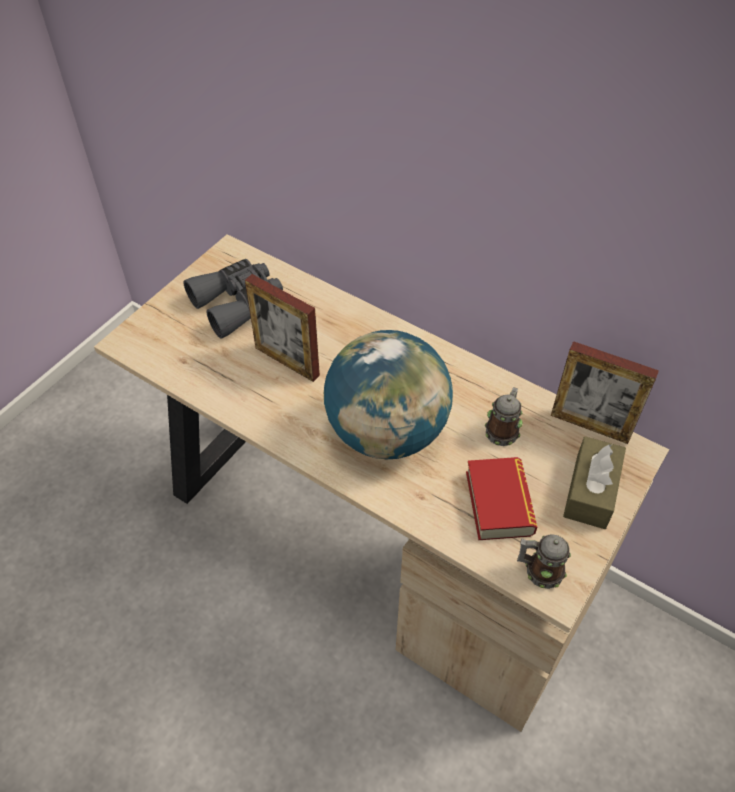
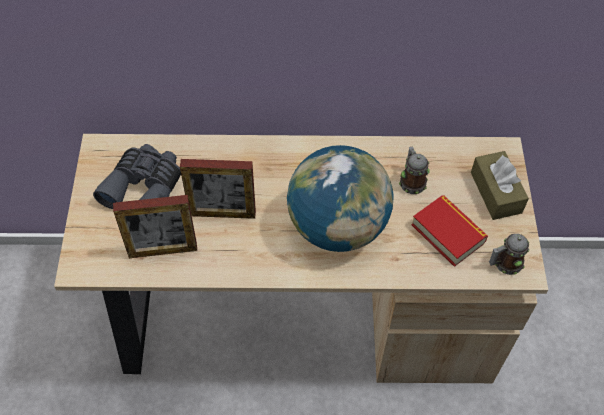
camera: 35 degrees left, 5 degrees up
picture frame [551,341,659,444] -> picture frame moved to [113,195,197,258]

